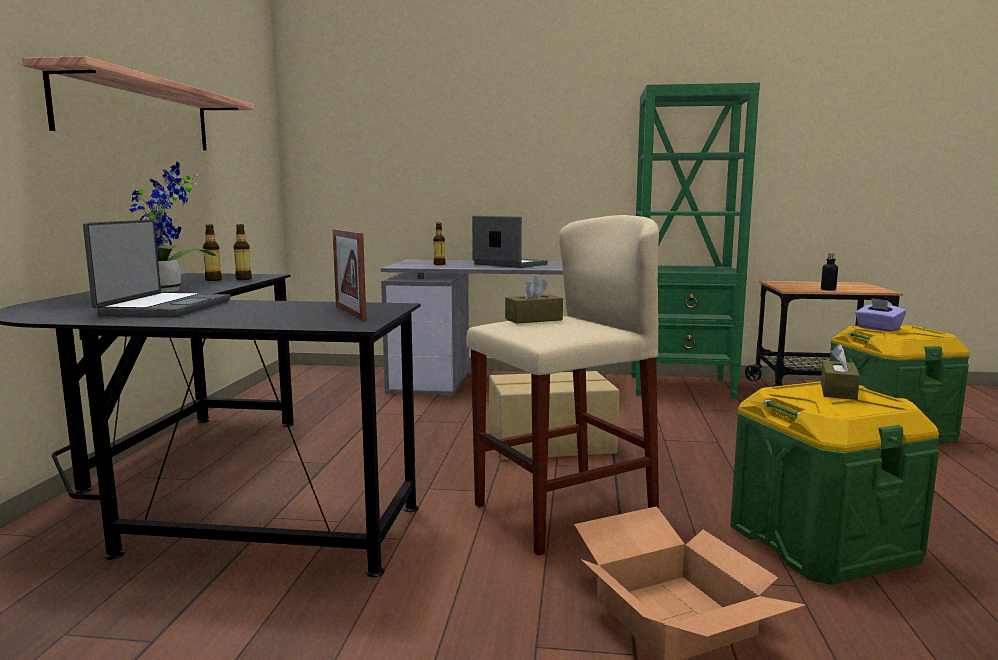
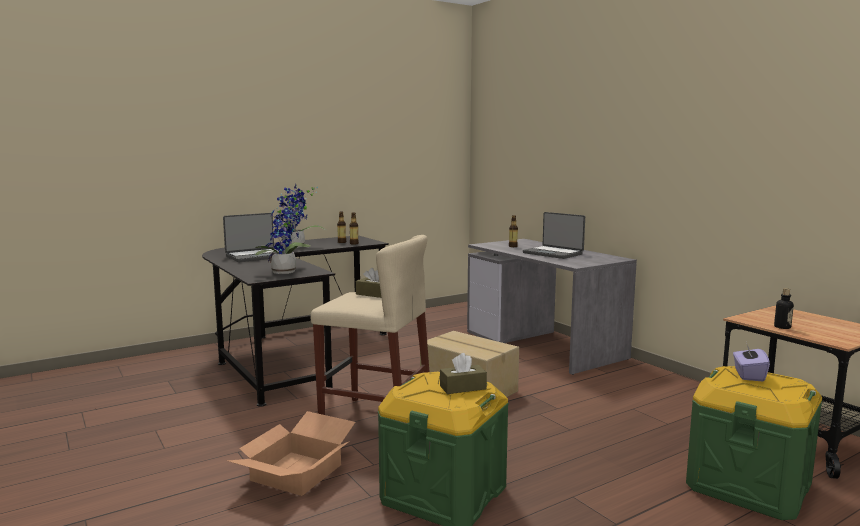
camera: 50 degrees right, 0 degrees up
shelf [22,56,255,151] -> none
picture frame [332,229,366,321] -> potted plant [255,192,310,274]
laptop [472,215,548,268] -> laptop turned 135 degrees clockwise [523,212,585,259]
green bookcase [631,82,760,399] -> none

